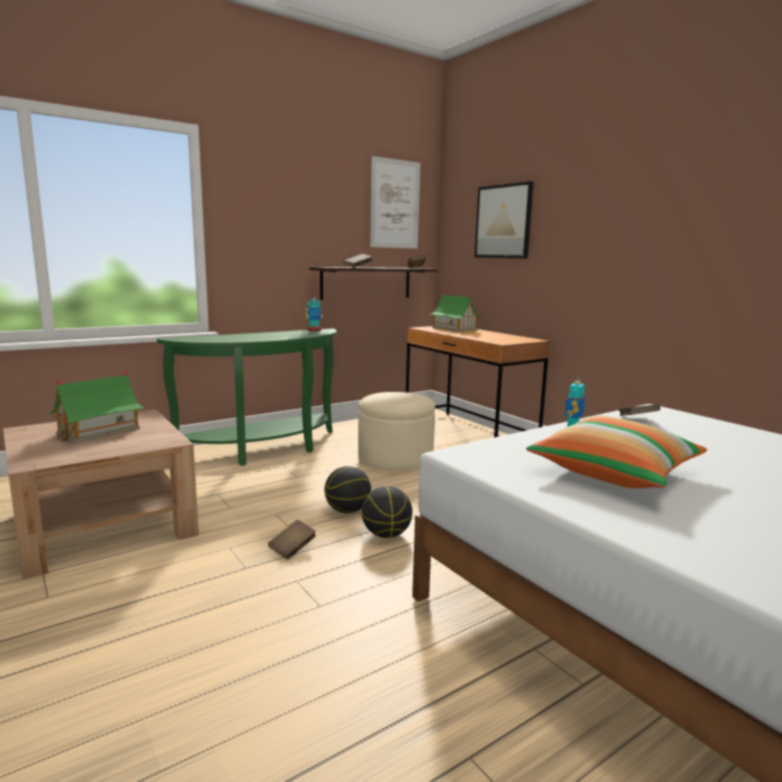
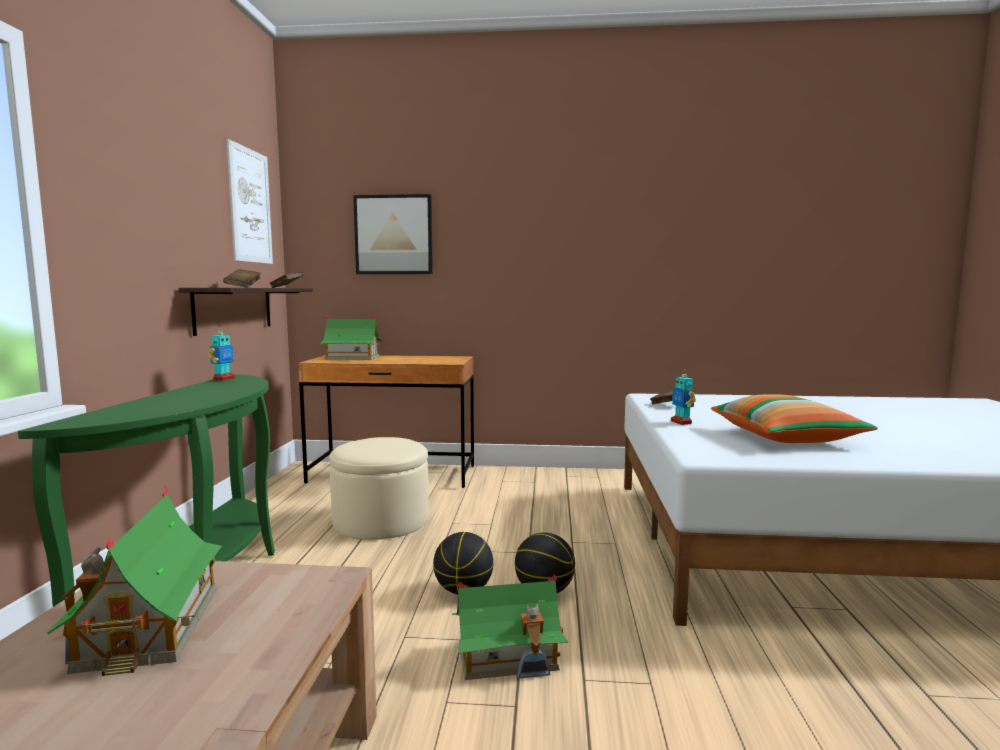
camera: 50 degrees left, 5 degrees down
brown book [268,520,316,560] -> toy house [452,574,568,680]

